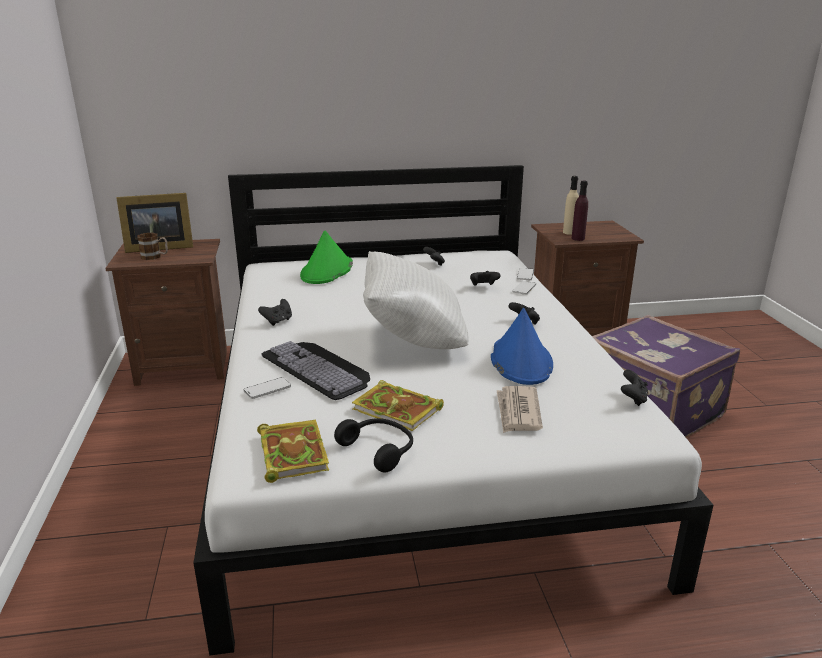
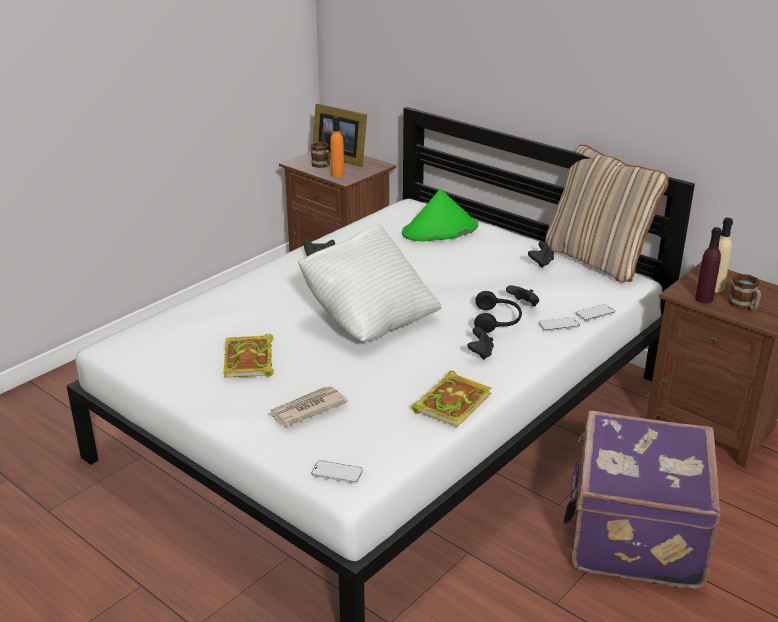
camera: 50 degrees right, 5 degrees up
phone [244,377,291,399] -> phone moved to [311,460,363,483]
book [257,419,329,483] -> book moved to [411,371,492,427]
keyboard [261,341,370,400] -> none
black headphones [334,418,413,472] -> black headphones moved to [474,291,522,333]
blue hat [491,308,553,385] -> none
black game controller [621,370,648,406] -> none
none -> orange bottle [330,116,344,177]
none -> beige pillow [545,145,669,282]
none -> mug [729,274,761,310]

